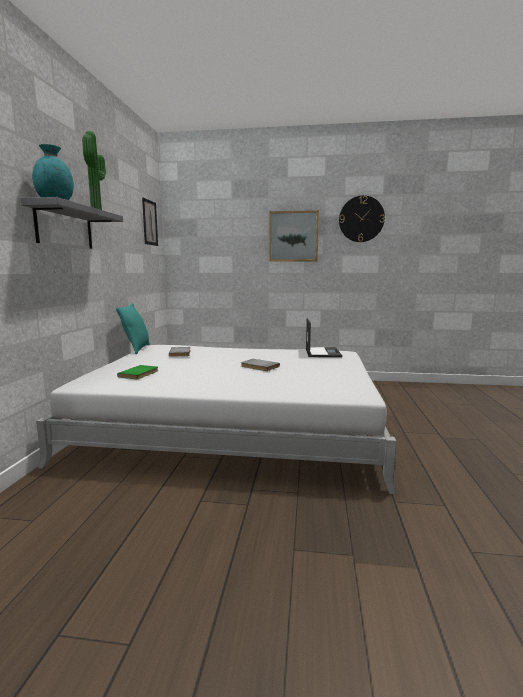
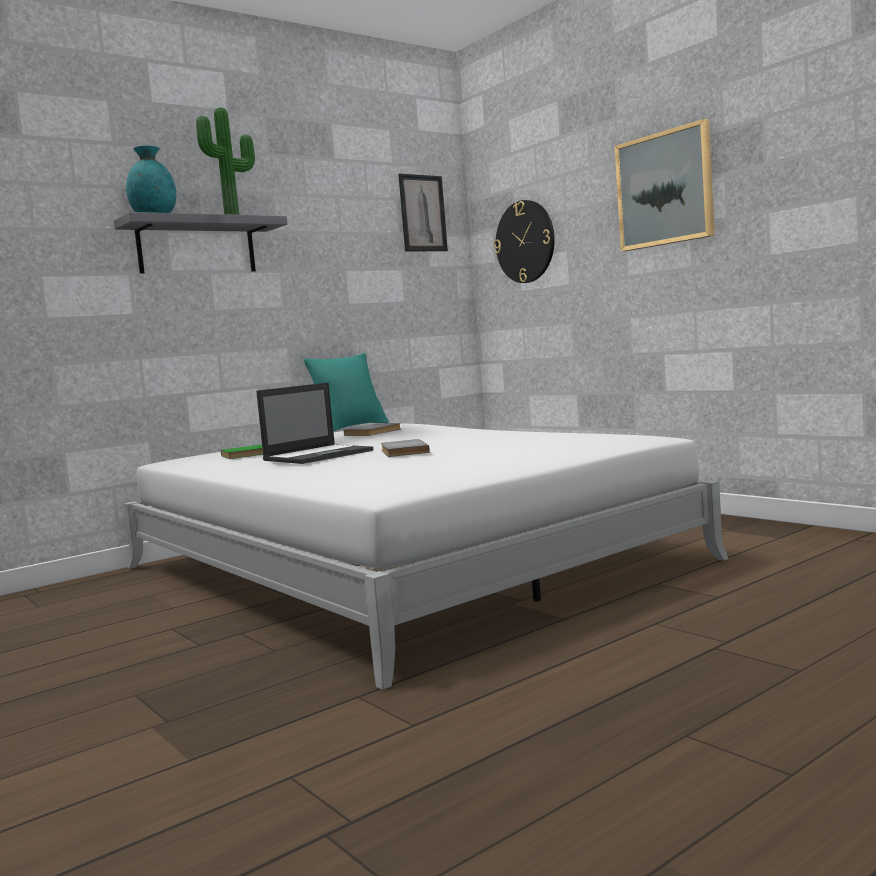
camera: 45 degrees right, 5 degrees down
laptop [306,318,342,357] -> laptop moved to [256,383,373,464]
wall clock [339,195,385,242] -> wall clock moved to [494,200,555,283]

